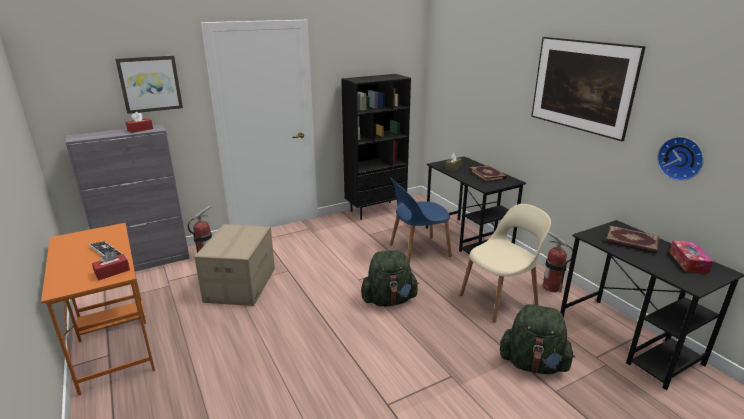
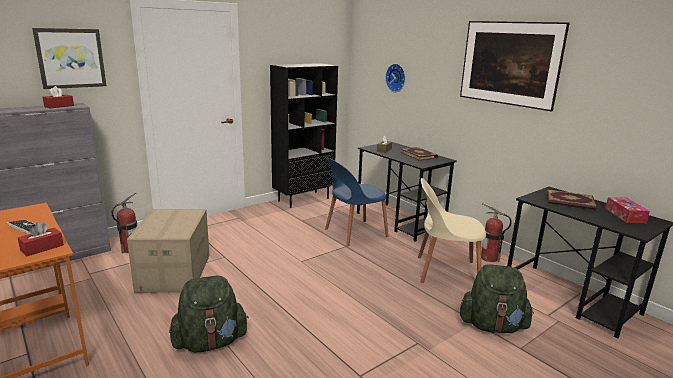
camera: 10 degrees left, 5 degrees down
green backpack [361,250,419,307] -> green backpack moved to [169,276,249,352]
beige chair [460,204,551,323] -> beige chair turned 135 degrees counterclockwise [418,178,486,283]
wall clock [657,137,704,181] -> wall clock moved to [385,64,405,92]

